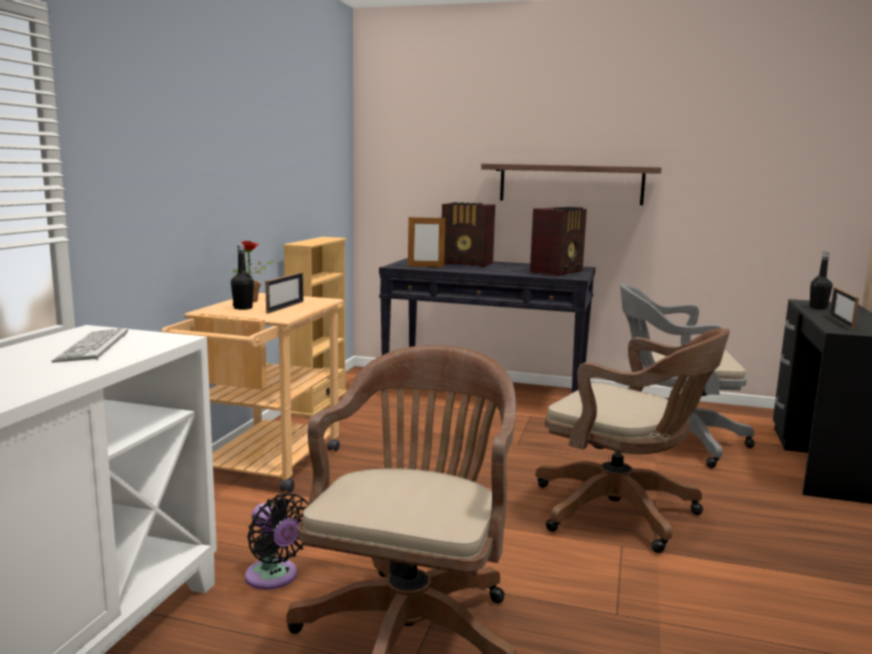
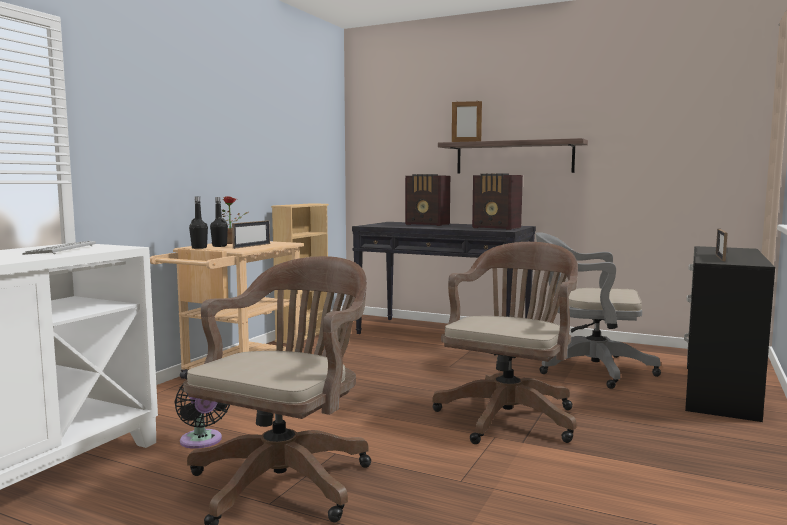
camera: 10 degrees right, 5 degrees down
picture frame [408,216,445,267] -> picture frame moved to [452,100,482,142]
radio [530,207,587,276] -> radio turned 75 degrees clockwise [472,173,523,230]
brown office chair [535,329,730,553] -> brown office chair turned 105 degrees counterclockwise [432,242,578,444]
black bottle [810,252,832,309] -> black bottle moved to [189,197,208,249]

